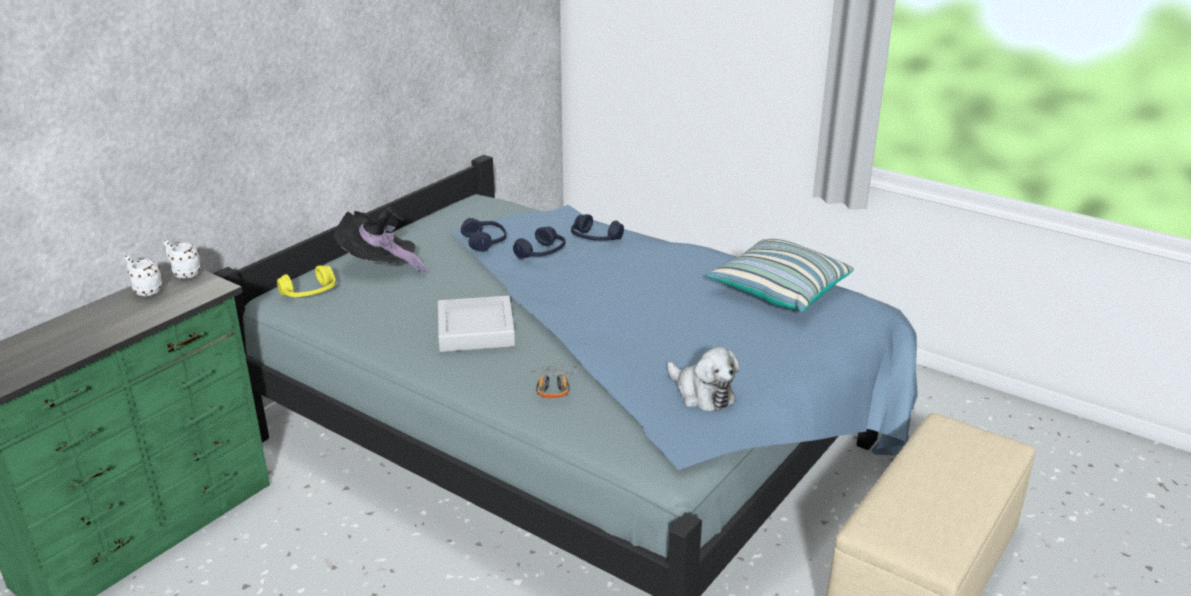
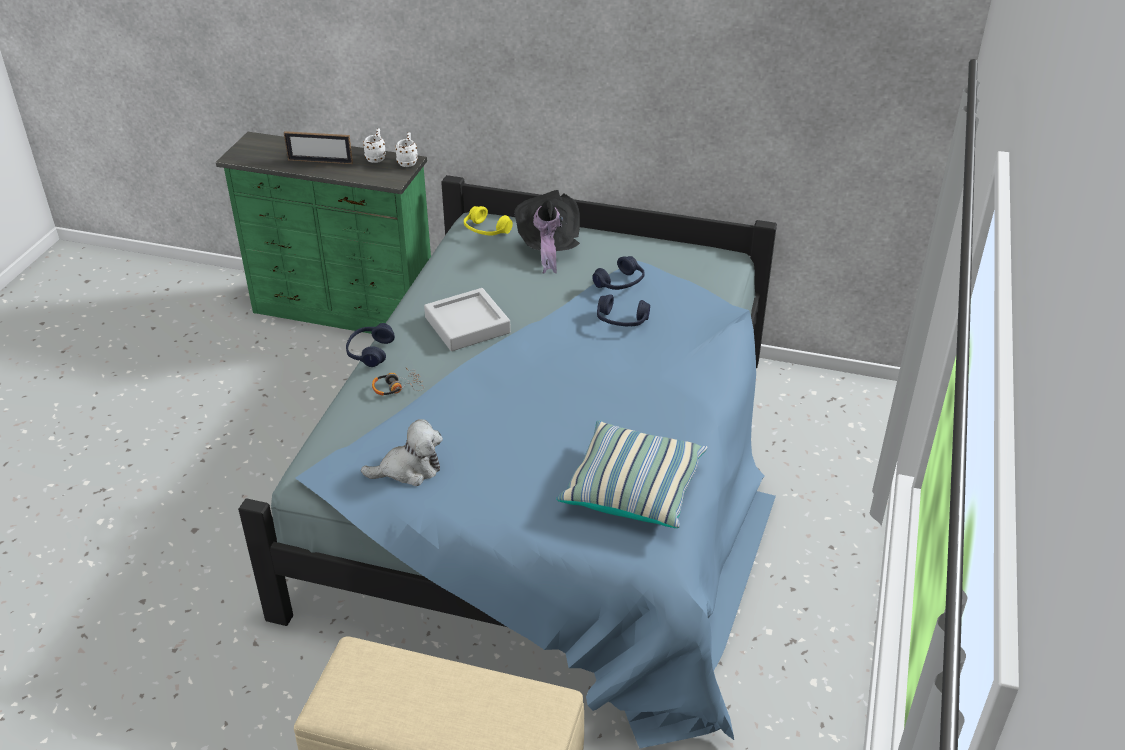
camera: 70 degrees right, 10 degrees up
blue headphones [571,214,624,241] -> blue headphones moved to [346,323,395,367]
plush toy [667,347,740,411] -> plush toy turned 135 degrees counterclockwise [361,419,443,486]
none -> picture frame [284,131,353,164]

